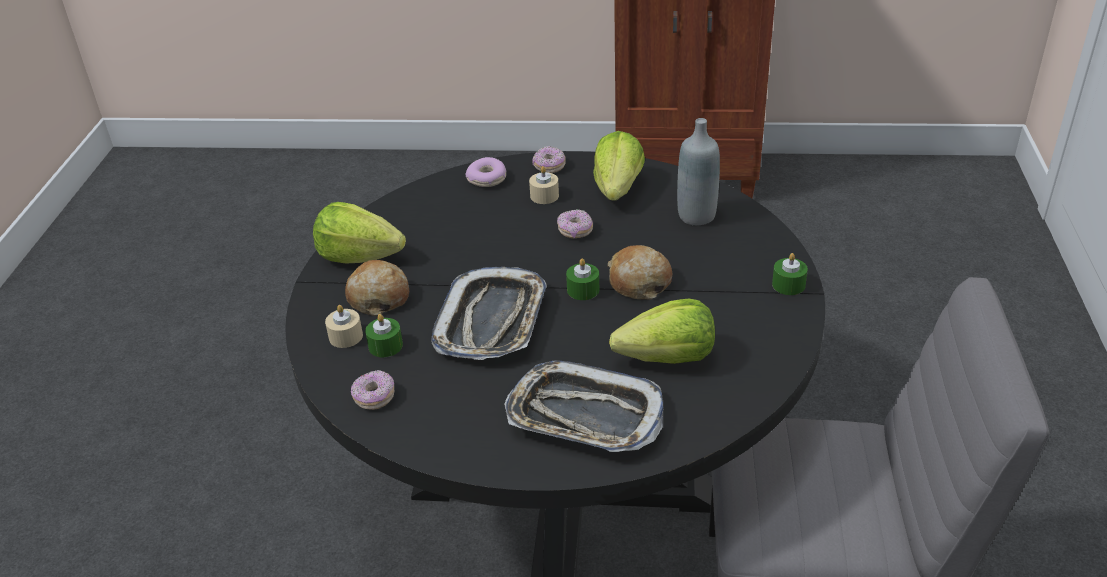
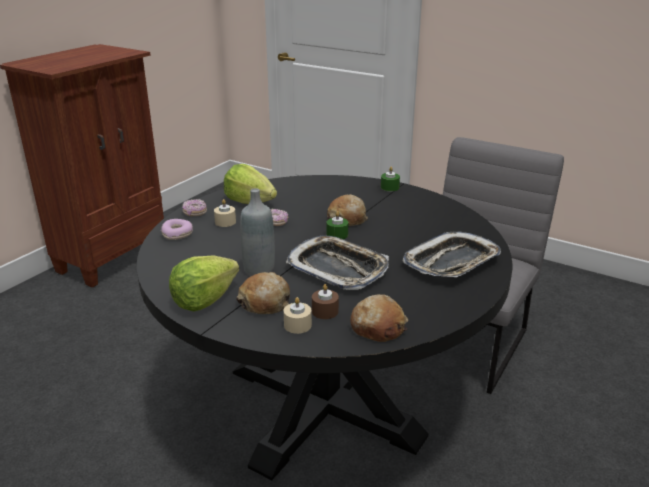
camera: 65 degrees left, 10 degrees down
donut [351,370,395,410] -> bread [350,294,408,342]
green candle [365,314,403,357] -> brown candle [312,284,339,319]
lettuce [609,299,715,364] -> none
grey bottle [677,118,720,225] -> grey bottle moved to [240,188,275,276]

